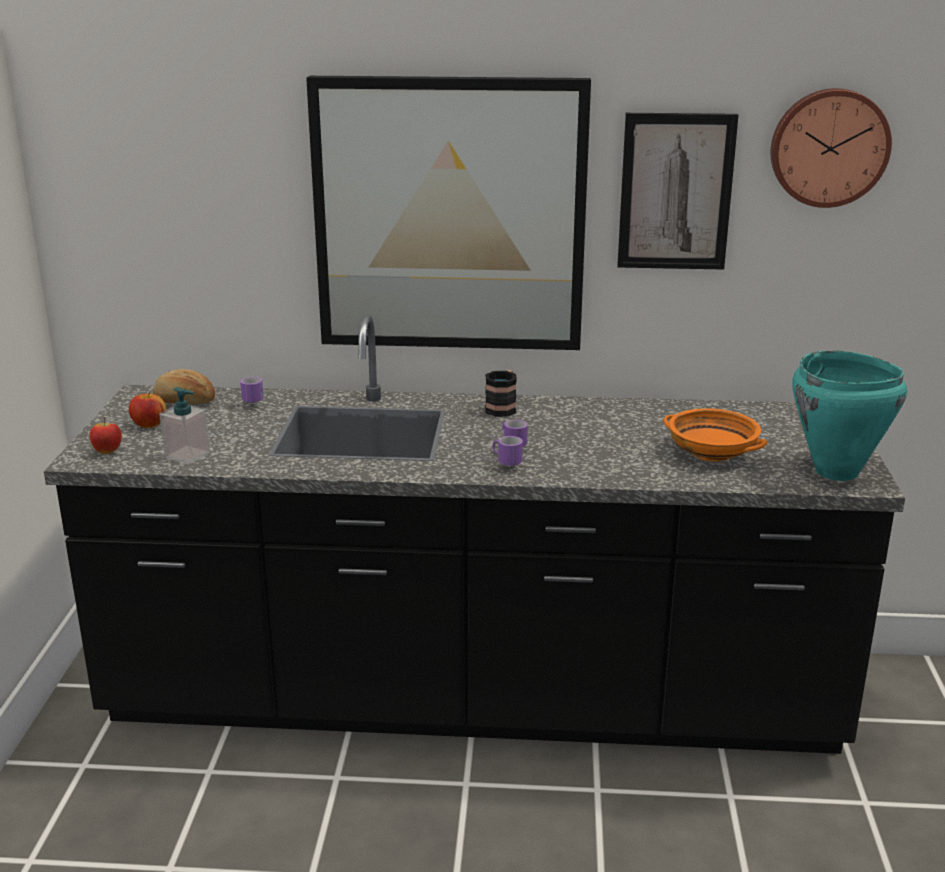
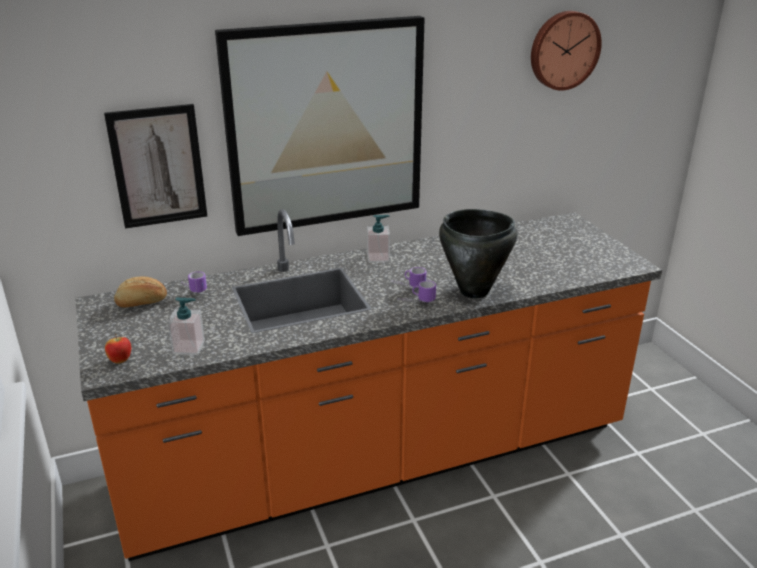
camera: 25 degrees left, 5 degrees up
black counter [44,314,905,754] -> orange counter [75,209,662,561]
apple [129,392,166,428] -> none
mug [485,370,517,417] -> soap dispenser [367,215,390,263]
picture [617,113,739,270] -> picture moved to [104,104,207,229]
orange bowl [663,408,768,462] -> none
turquoise cooking pot [792,350,907,481] -> none
none -> black cooking pot [439,209,518,298]

